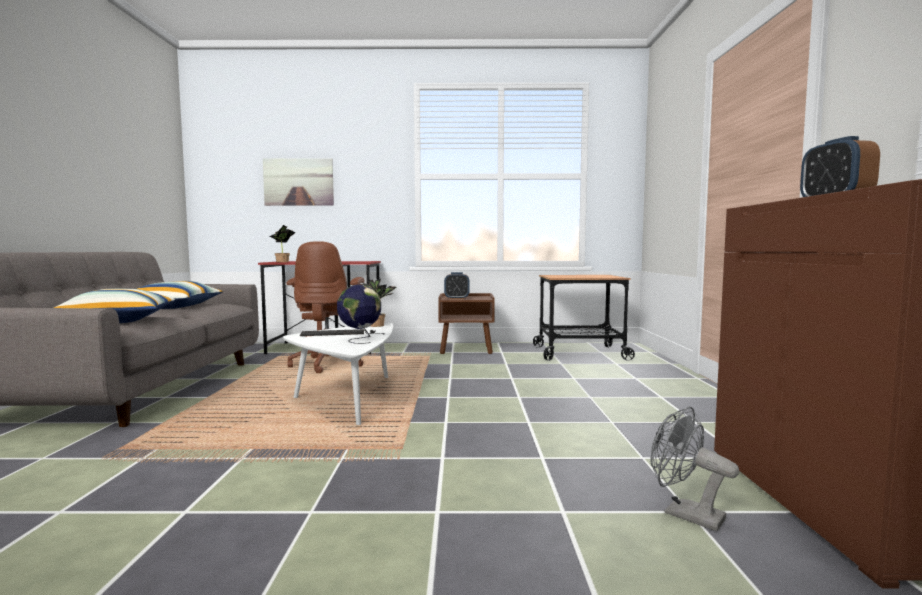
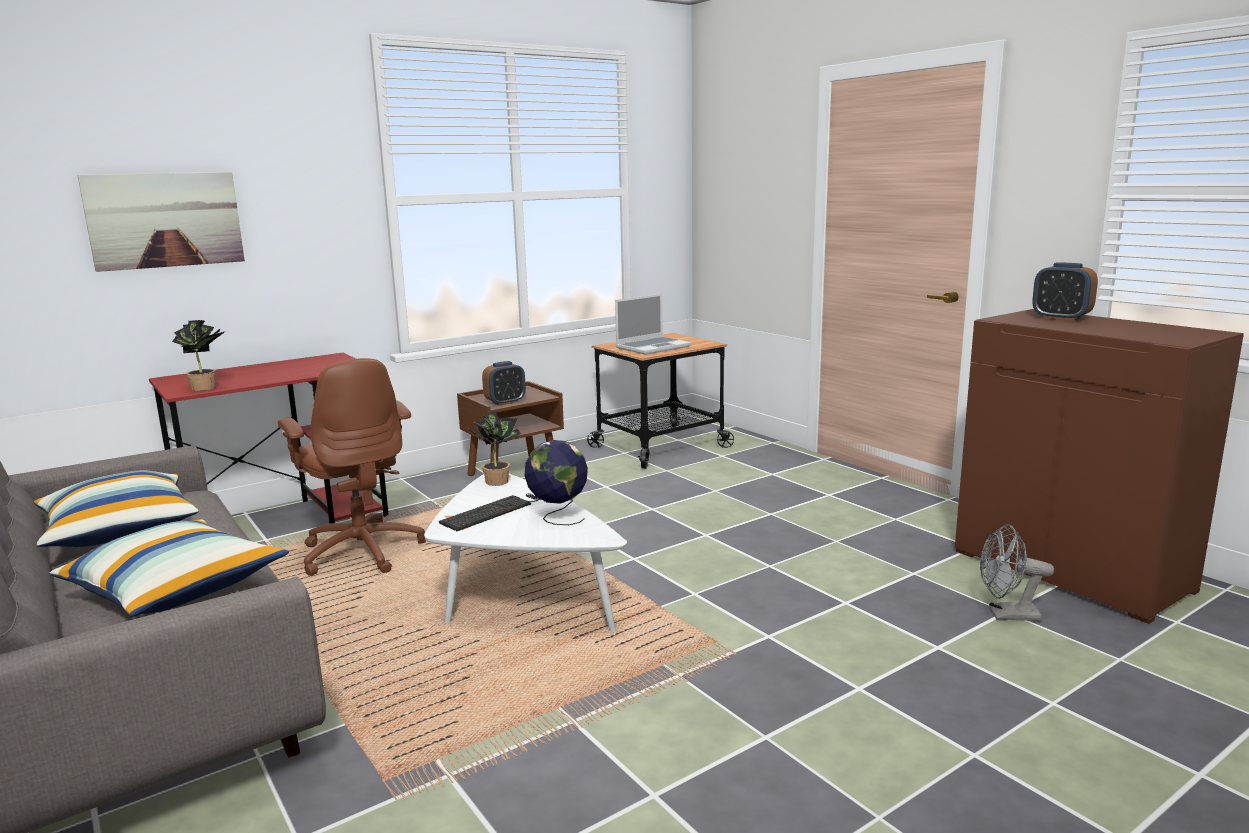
camera: 35 degrees left, 10 degrees up
none -> laptop [615,294,691,355]

